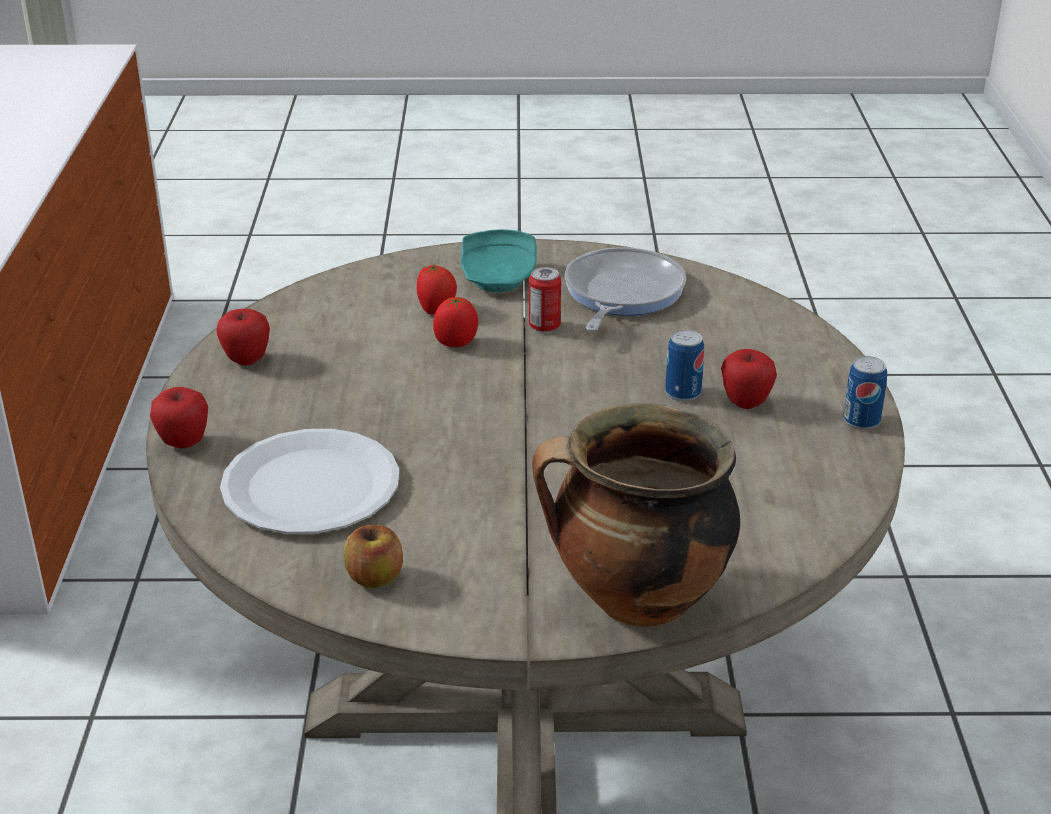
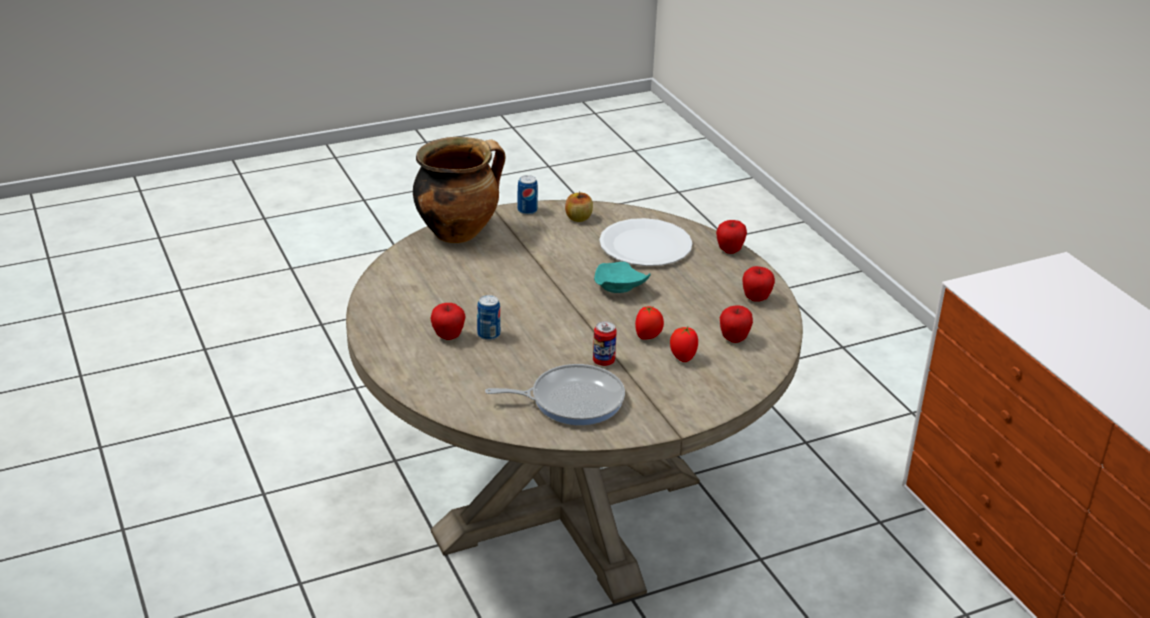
camera: 155 degrees right, 0 degrees up
turquoise plate [461,229,537,292] -> turquoise plate moved to [594,262,650,293]
frying pan [565,247,686,331] -> frying pan turned 90 degrees counterclockwise [485,364,625,425]
can [843,356,887,430] -> can moved to [518,175,538,215]
none -> apple [720,305,753,343]

